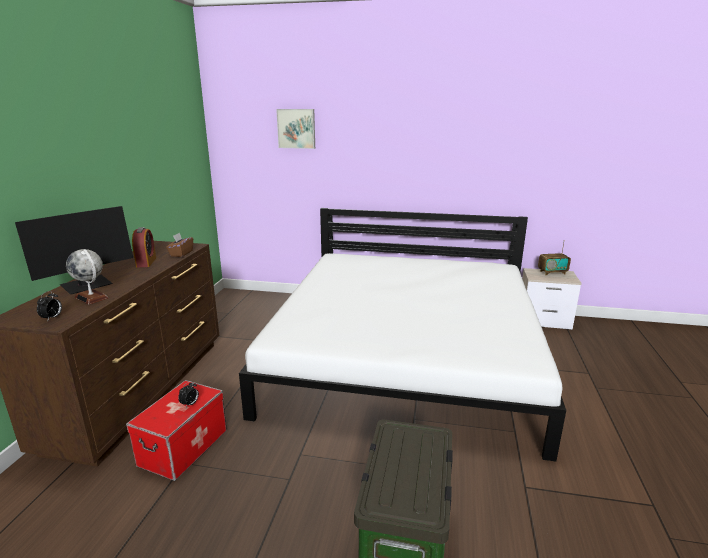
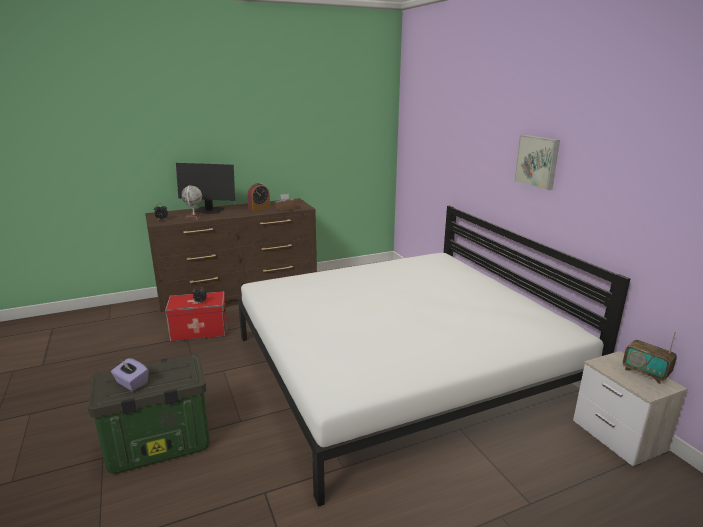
camera: 55 degrees right, 0 degrees up
picture [276,109,315,149] -> picture moved to [514,135,560,190]
none -> purple tissue box [111,358,149,391]

